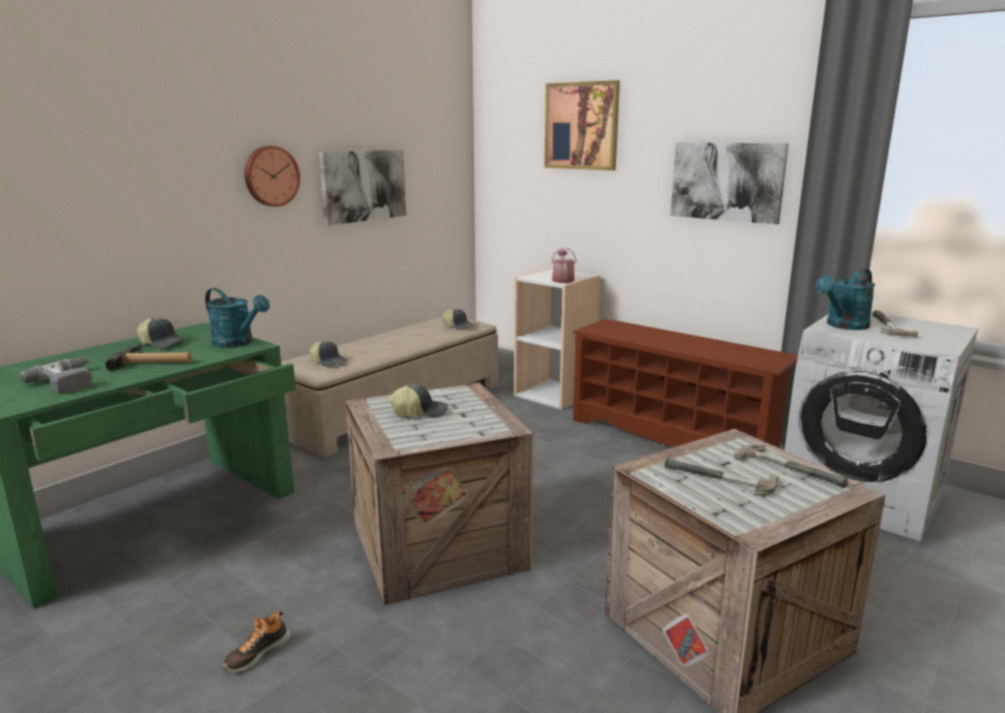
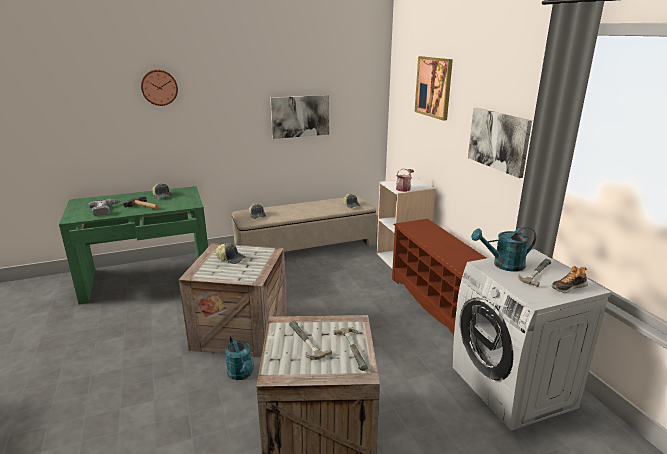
camera: 30 degrees right, 5 degrees up
turquoise watering can [205,288,270,348] -> turquoise watering can moved to [225,335,254,380]
shoe [223,611,291,672] -> shoe moved to [552,266,588,292]
wall clock [244,146,300,207] -> wall clock moved to [141,70,178,106]

